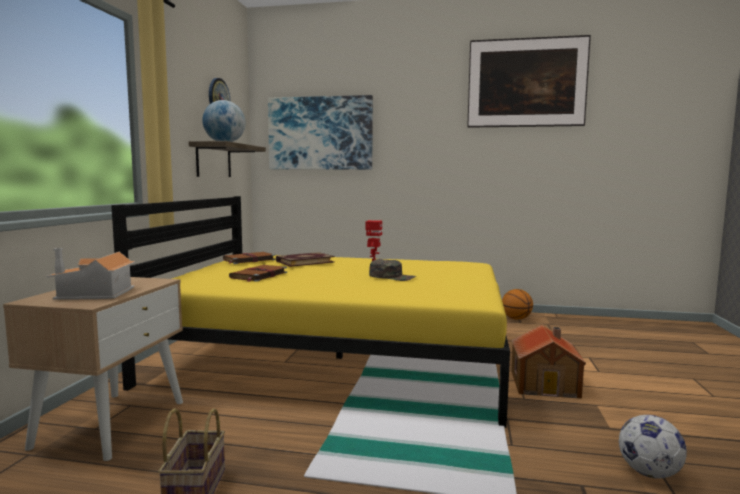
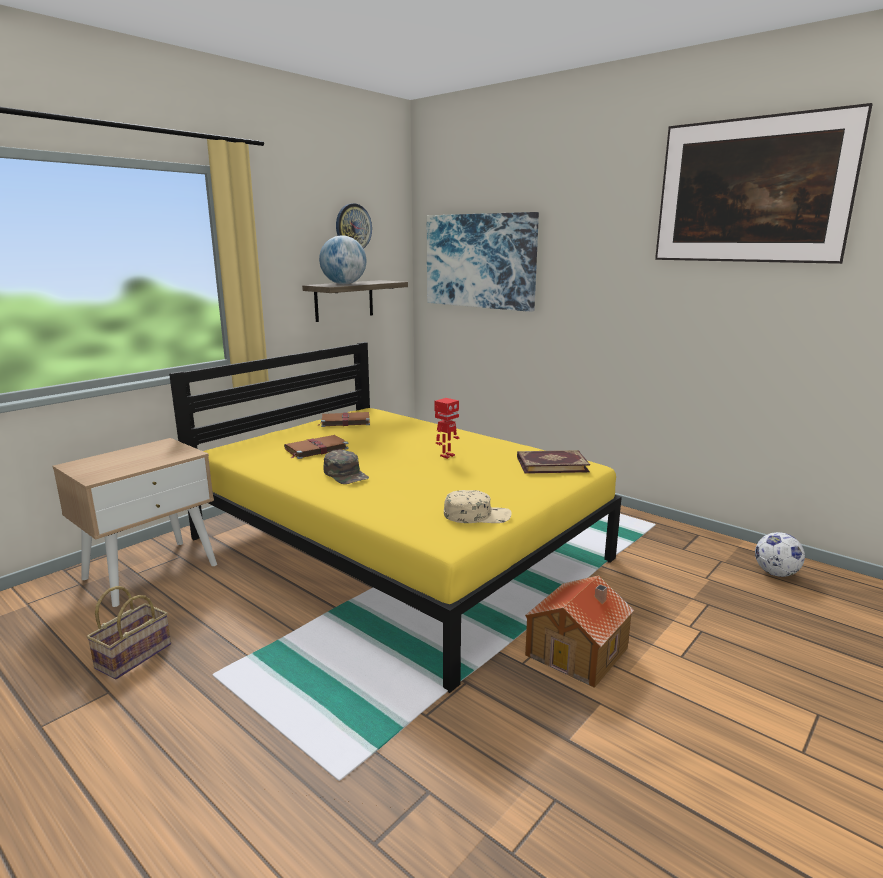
camera: 30 degrees right, 10 degrees up
toy house [47,248,136,300] -> none
book [276,252,335,267] -> book moved to [517,450,590,474]
green cap [369,259,416,281] -> green cap moved to [323,450,369,484]
basketball [502,289,533,320] -> none
football [619,415,687,479] -> football moved to [755,532,805,577]
none -> beige cap [444,490,512,523]

